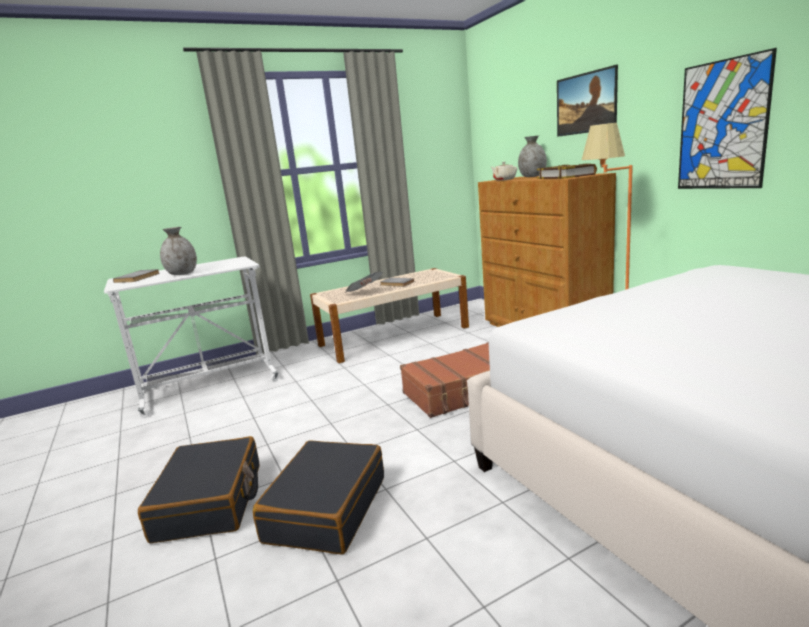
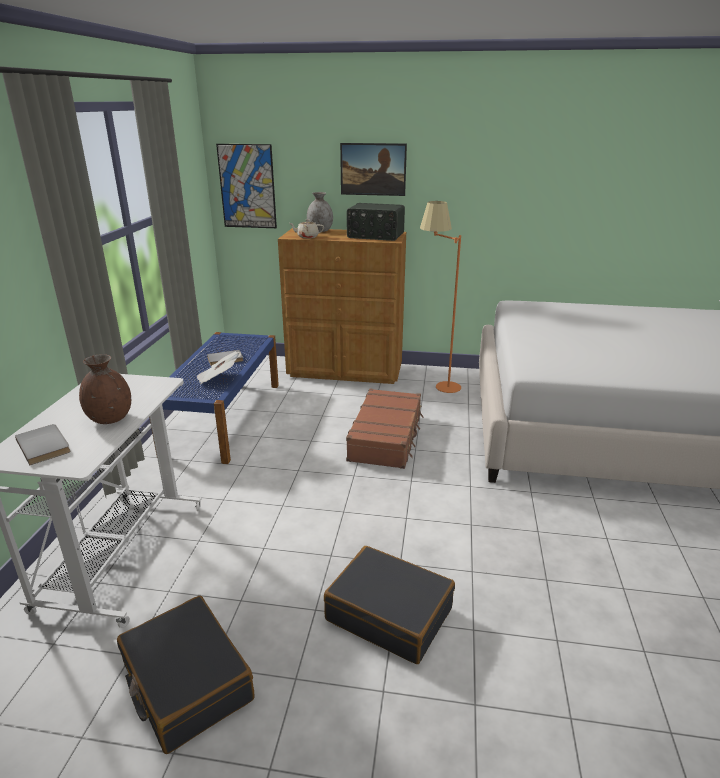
camera: 55 degrees left, 10 degrees up
grey vase [160,227,197,275] -> brown vase [79,354,131,424]
black suitcase [253,440,384,555] -> black suitcase moved to [117,596,254,754]
beige bench [310,268,469,363] -> blue bench [149,332,279,464]
book [537,164,597,179] -> radio [347,203,405,241]
picture [678,48,777,189] -> picture moved to [216,144,277,228]

